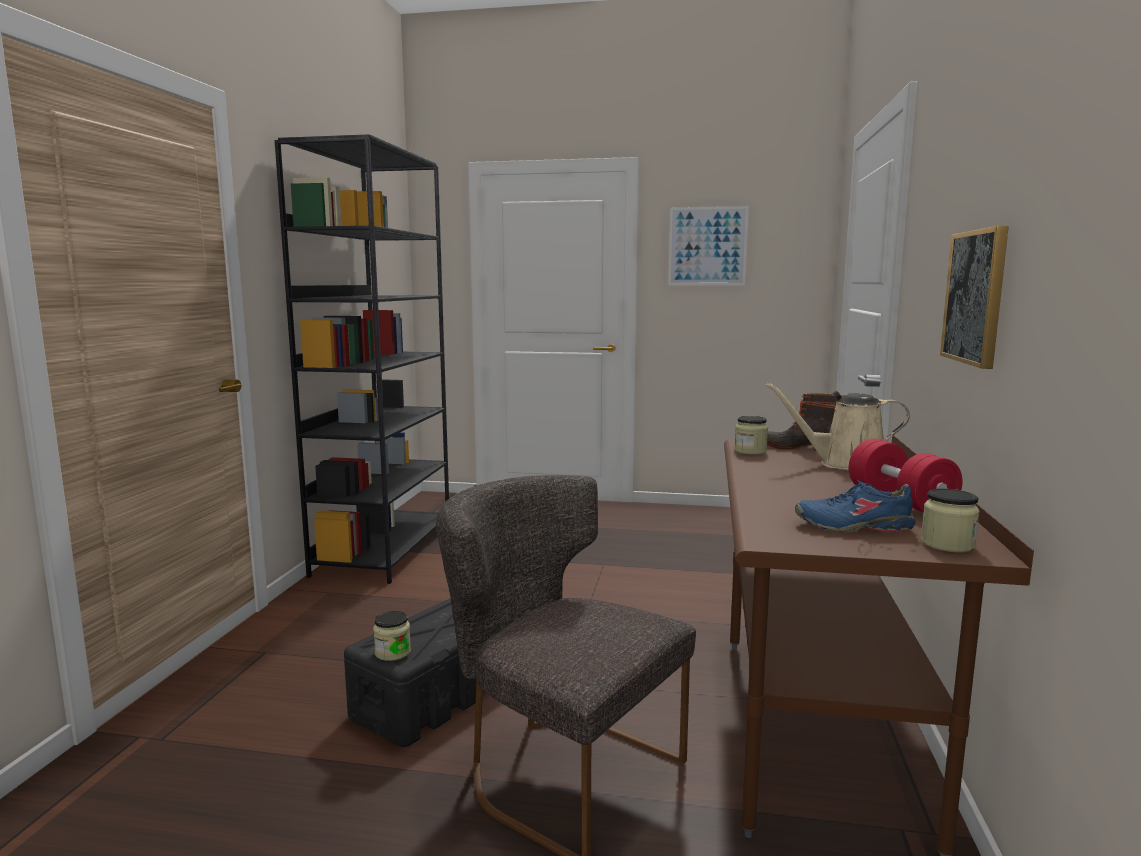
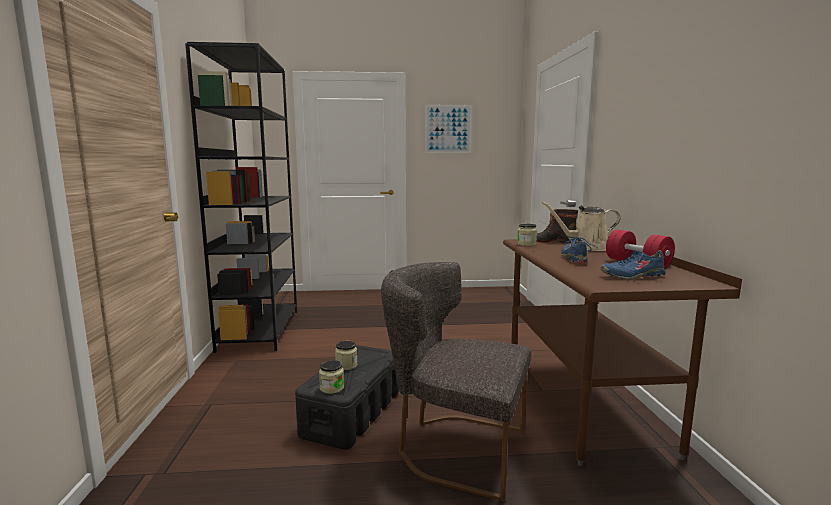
camera: 15 degrees left, 0 degrees up
jar [921,489,980,552] -> jar moved to [335,341,357,370]
picture [940,226,1009,369] -> none
none -> blue shoe [558,235,596,264]

